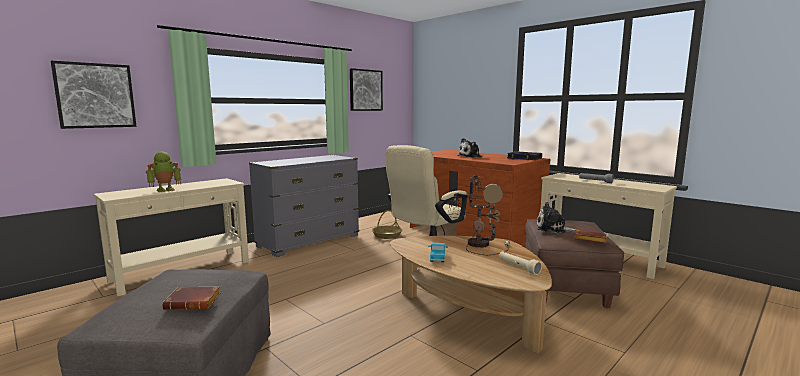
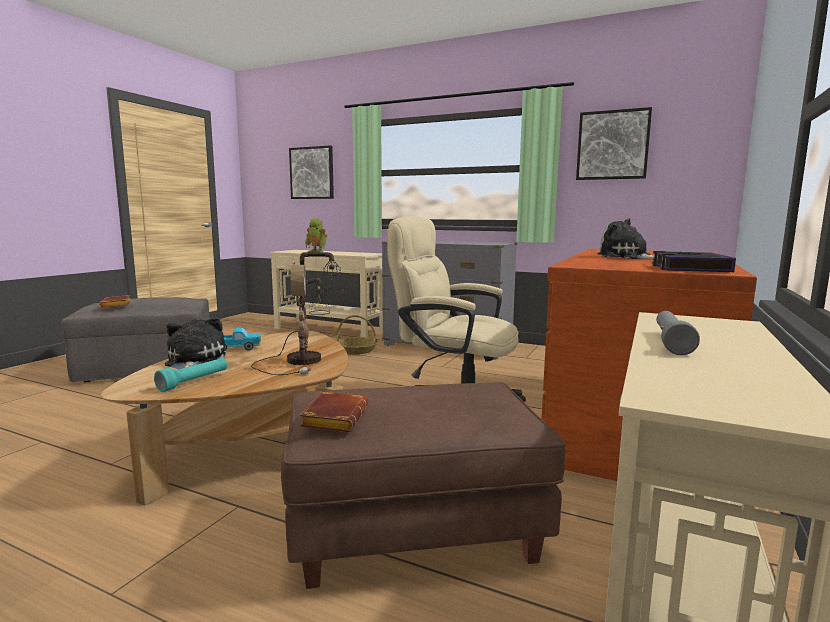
camera: 70 degrees right, 0 degrees up
basket [372,210,402,239] -> basket moved to [336,315,377,354]
beige flashlight [499,252,542,275] -> turquoise flashlight [154,358,227,392]
plush toy [537,202,577,233] -> plush toy moved to [165,317,226,369]

